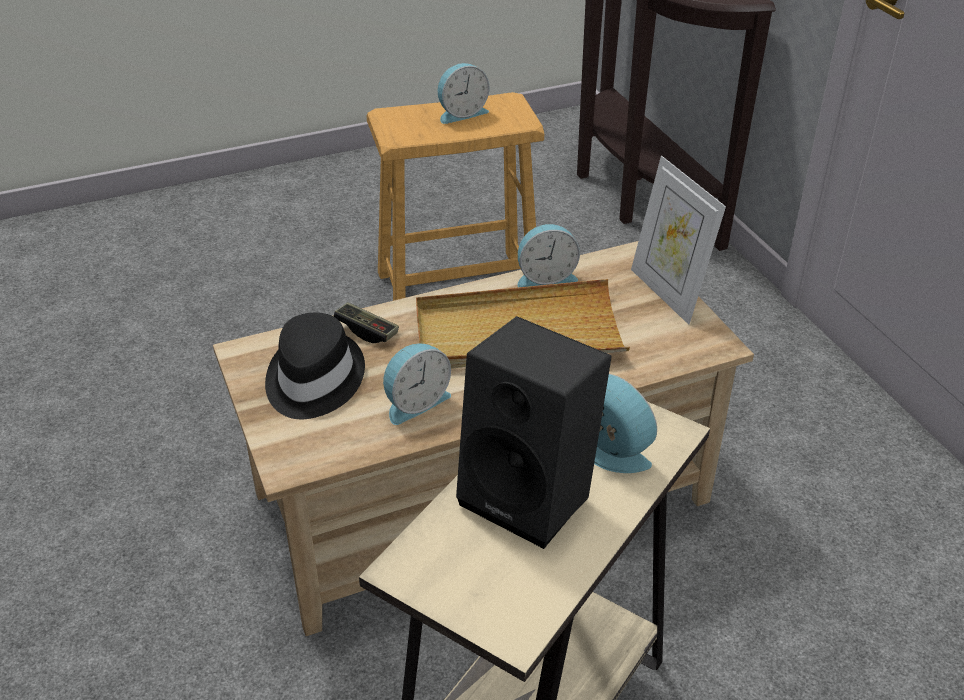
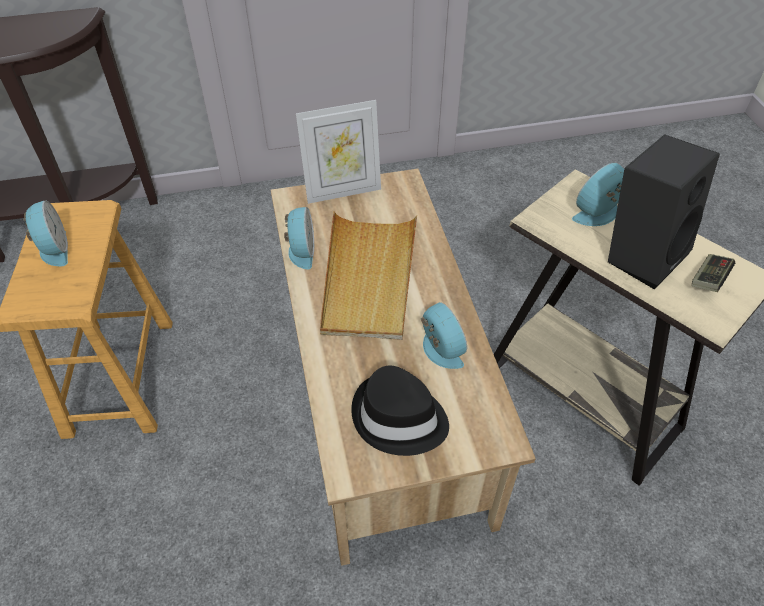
camera: 80 degrees left, 10 degrees up
game controller [333,302,399,343] -> game controller moved to [692,254,735,292]

